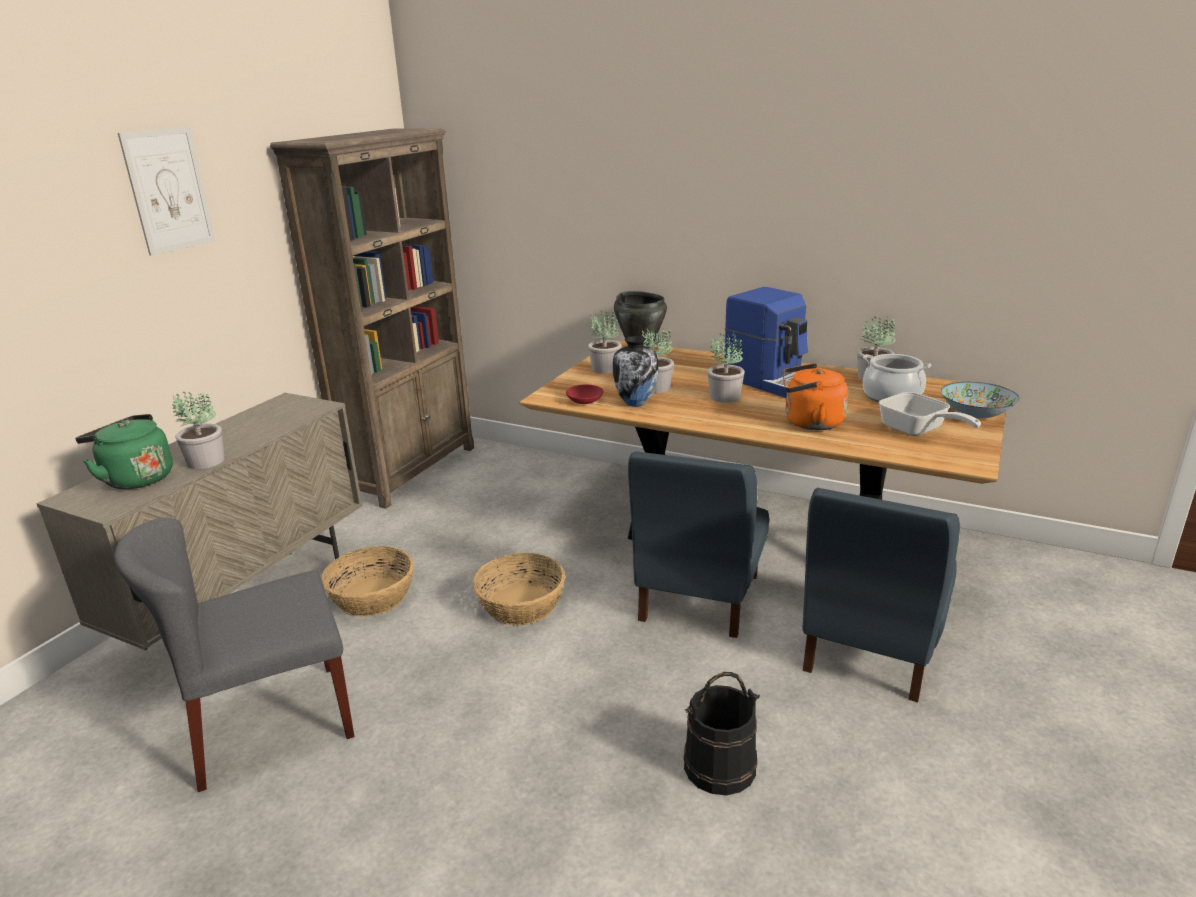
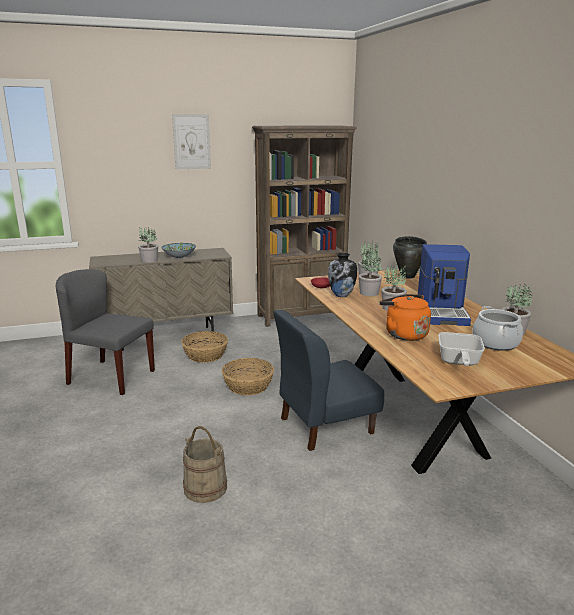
camera: 45 degrees right, 5 degrees down
green kettle [75,414,173,489] -> none
black bucket [684,672,760,795] -> beige bucket [183,426,227,503]
blue chair [802,488,960,702] -> none
bowl [941,382,1020,418] -> bowl moved to [161,243,196,258]

